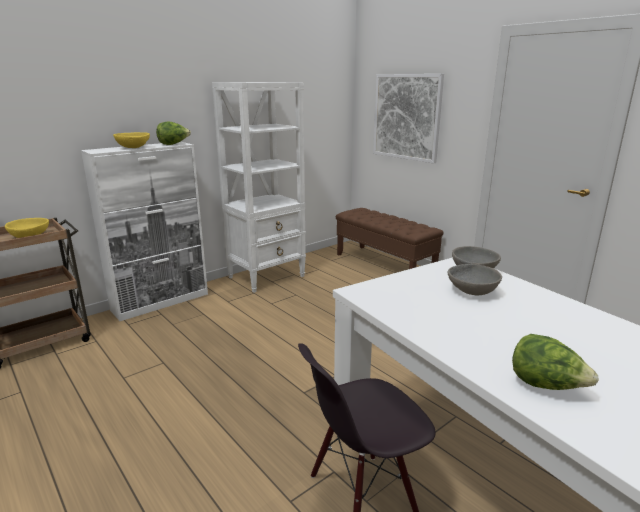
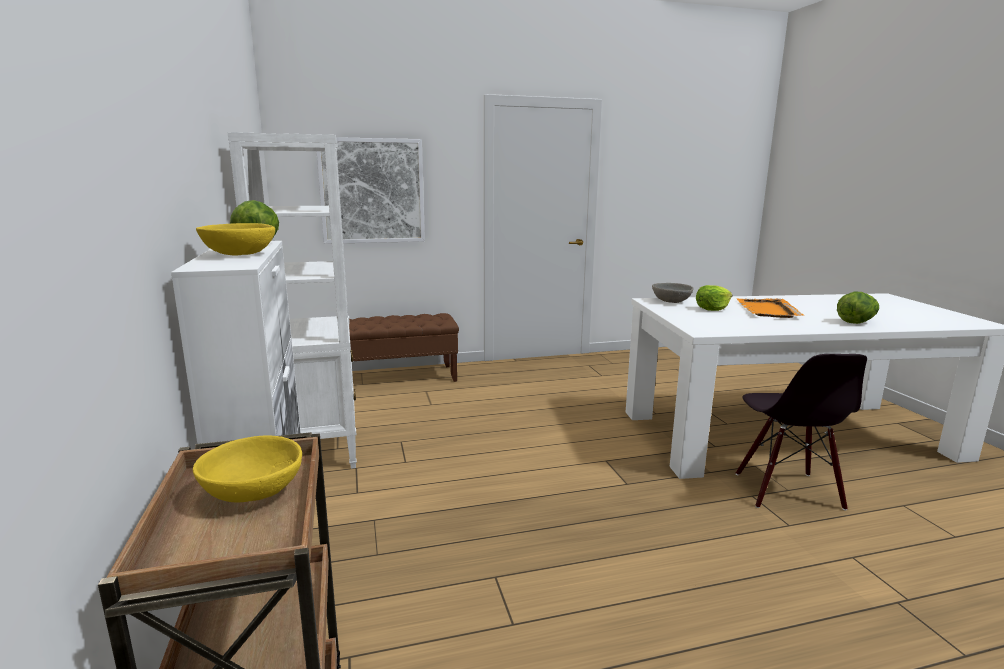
camera: 65 degrees left, 5 degrees down
grey bowl [448,264,502,295] -> lettuce [696,285,732,311]
none -> orange tray [737,298,805,318]

